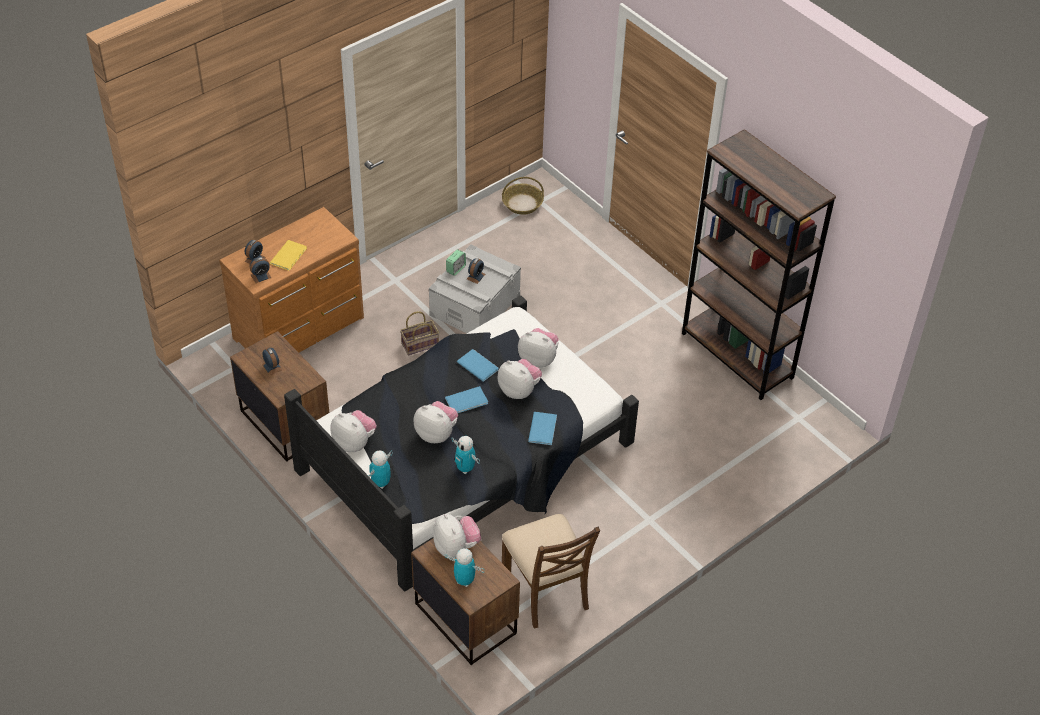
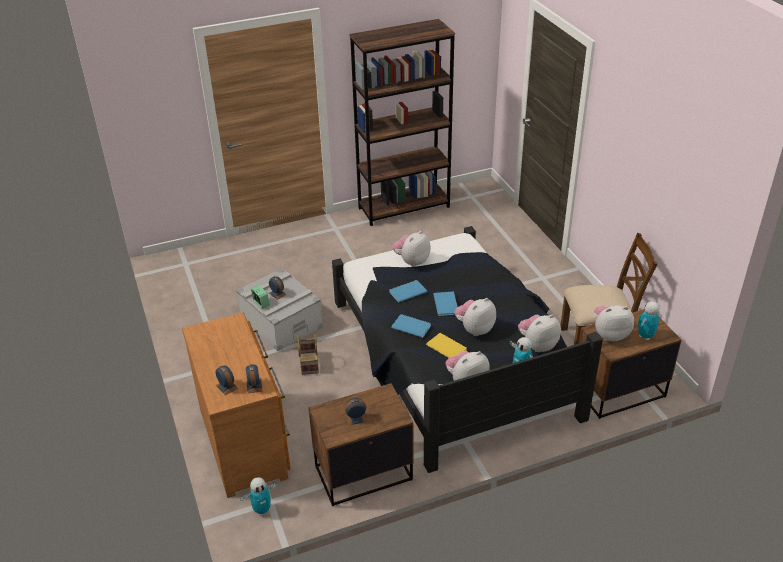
camera: 70 degrees left, 10 degrees down
yellow book [270,240,307,271] -> yellow book moved to [426,333,467,358]
toy robot [451,436,480,474] -> toy robot moved to [240,477,279,516]
plush toy [498,359,542,399] -> plush toy moved to [518,315,561,352]
basket [502,177,544,215] -> none
blue book [528,412,557,445] -> blue book moved to [391,314,431,338]

